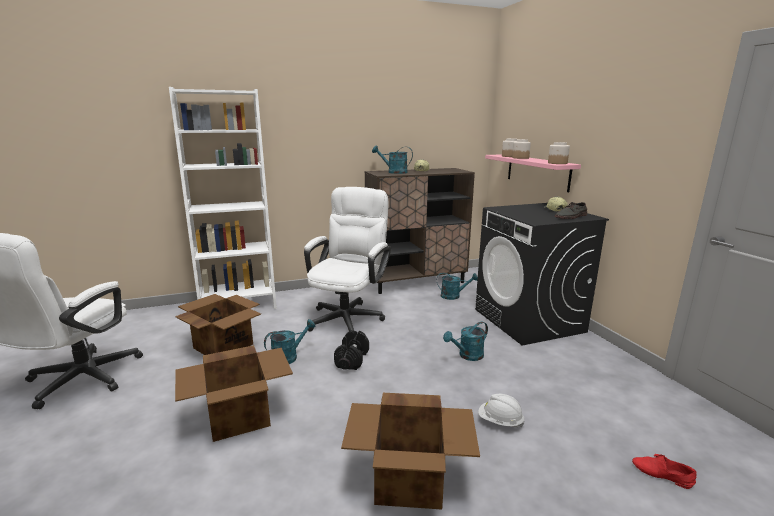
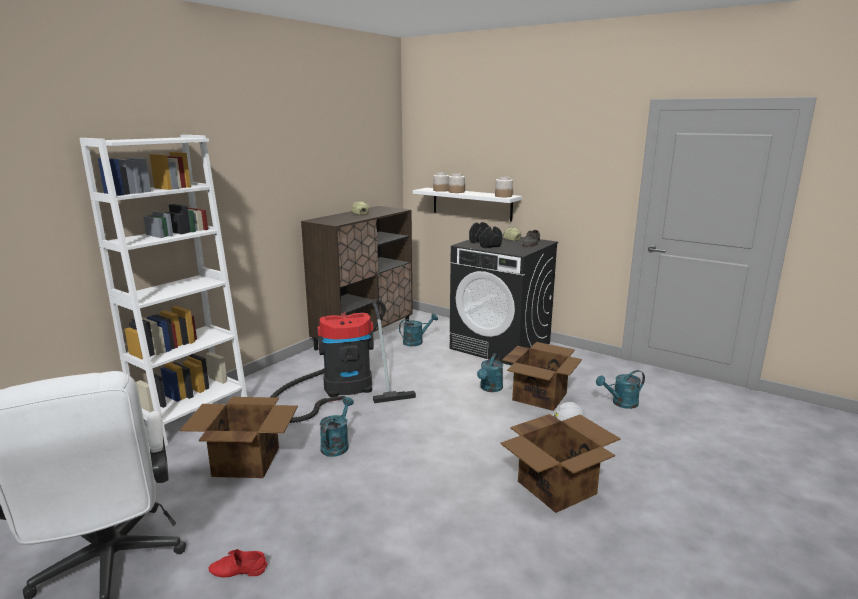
camera: 35 degrees left, 0 degrees up
cardboard box [175,345,293,442] -> cardboard box moved to [502,342,582,411]
white office chair [304,187,391,332] -> vacuum cleaner [270,299,416,423]
black dumbbell [334,330,369,370] -> black dumbbell moved to [469,222,502,248]
turquoise watering can [372,145,413,174] -> turquoise watering can moved to [596,370,645,409]
pink shelf [485,154,581,192] -> white shelf [413,188,522,222]
red shoe [632,454,697,489] -> red shoe moved to [208,549,268,577]

